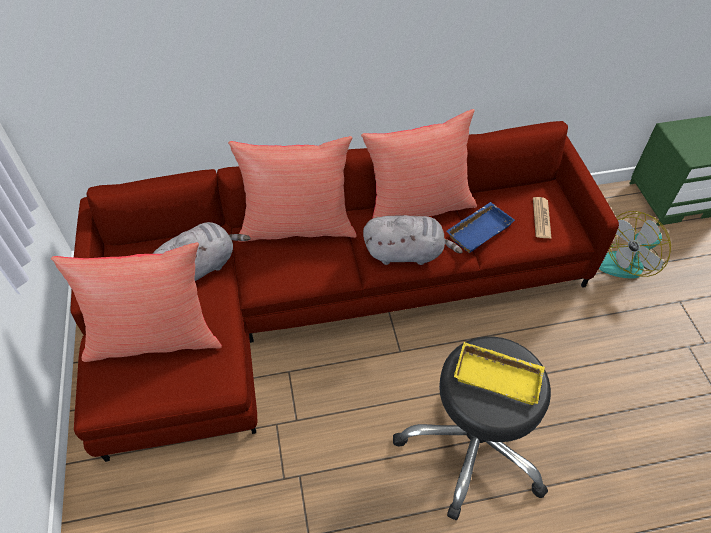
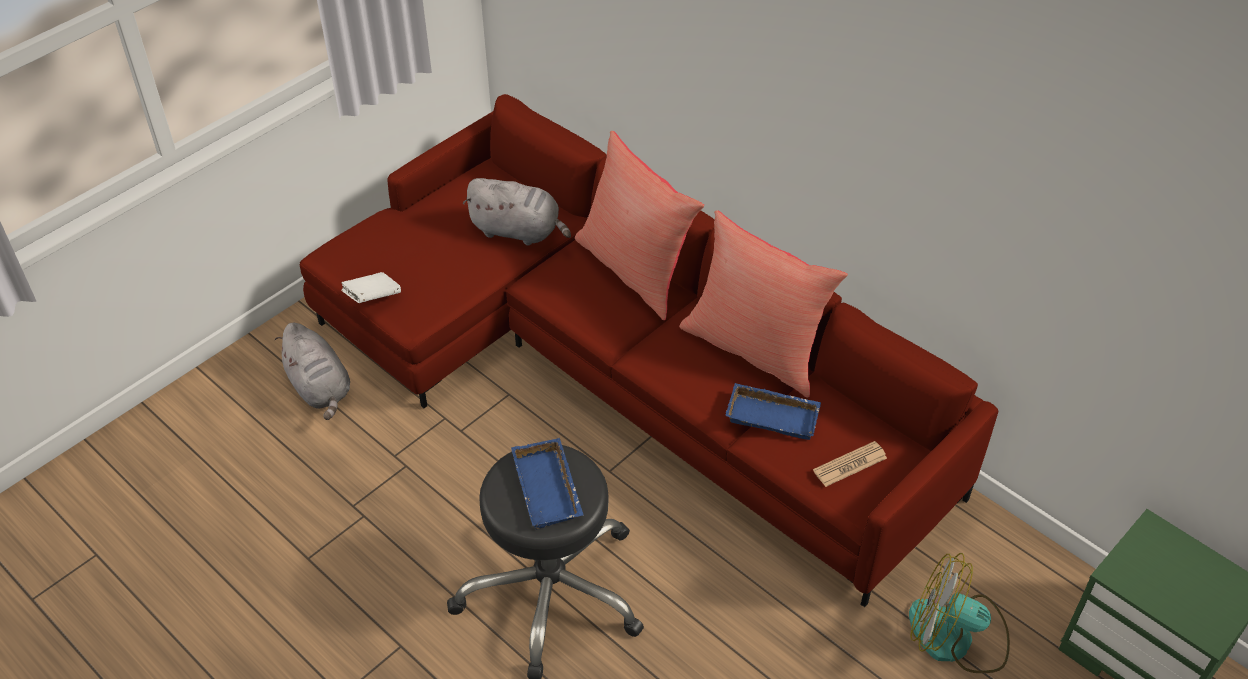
camera: 55 degrees right, 5 degrees down
red pillow [51,243,222,362] -> none
grey plush toy [363,215,463,265] -> grey plush toy moved to [275,323,350,420]
yellow tray [454,342,545,405] -> blue tray [511,438,584,529]
none -> white book [341,272,401,303]

